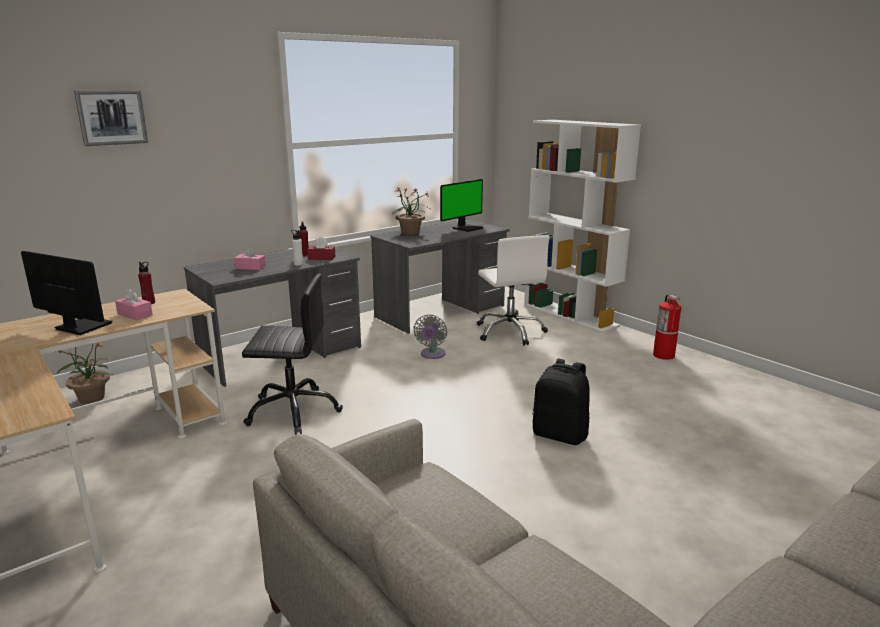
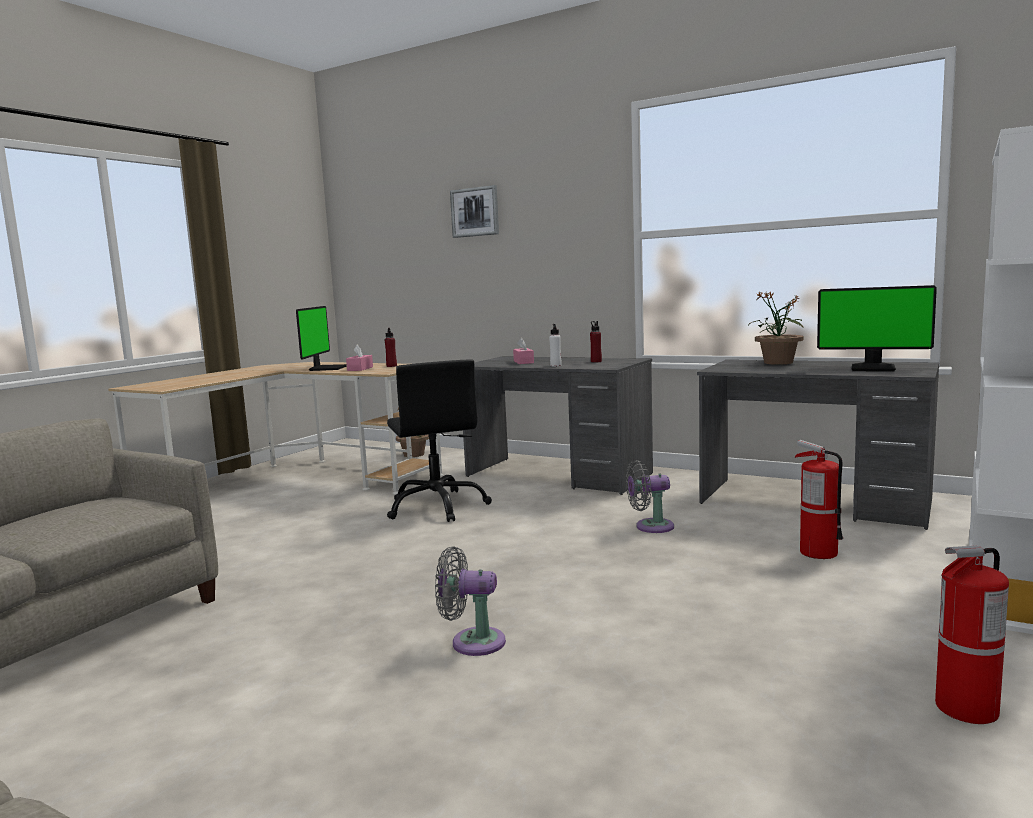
camera: 70 degrees right, 10 degrees down
red tissue box [307,237,335,260] -> none
white office chair [477,235,550,346] -> fire extinguisher [794,440,843,559]
black backpack [532,359,590,445] -> grey fan [435,546,506,656]

